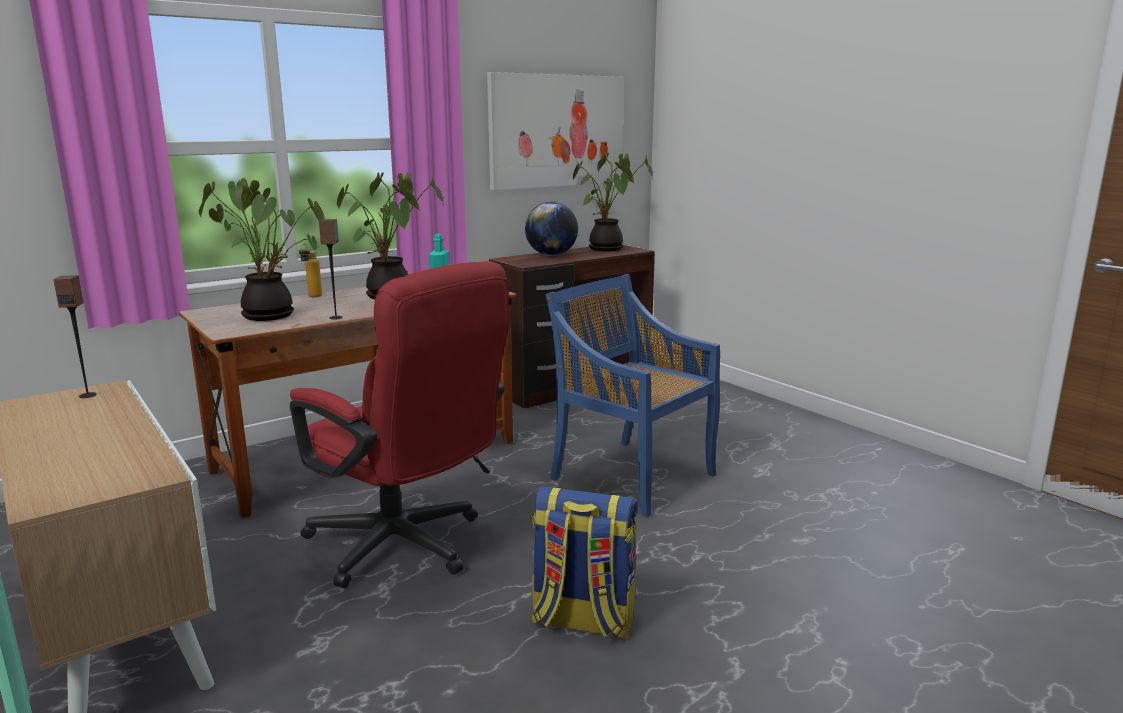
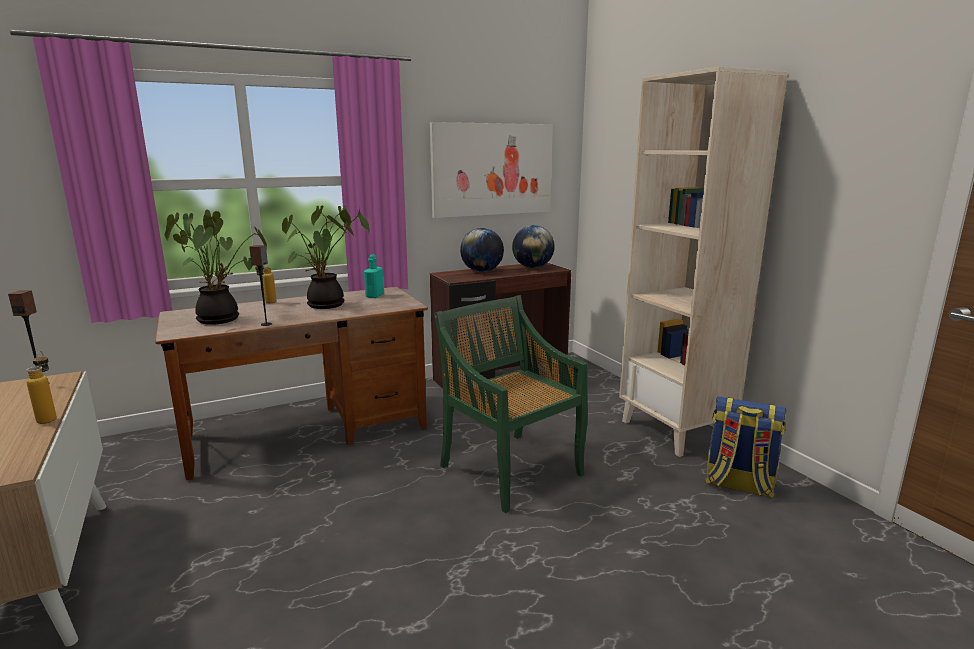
camera: 10 degrees right, 0 degrees up
red office chair [290,261,509,588] -> none
backpack [531,486,638,639] -> backpack moved to [705,397,787,498]
blue chair [545,274,720,517] -> green chair [434,295,588,513]
potted plant [573,153,653,251] -> globe [512,225,555,268]
none -> bottle [26,351,57,424]
none -> beige bookcase [619,67,788,457]

